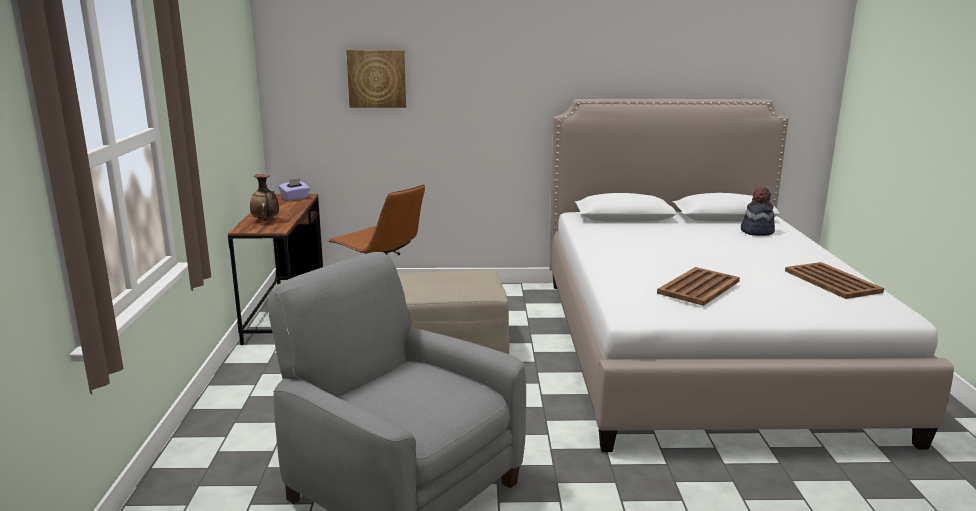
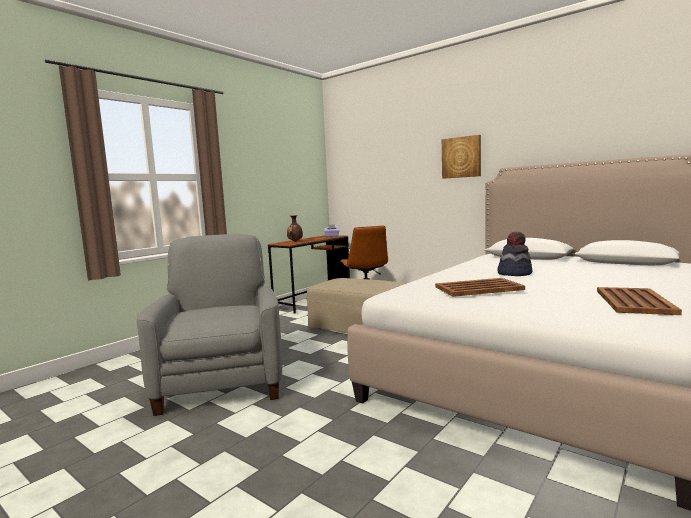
camera: 40 degrees right, 10 degrees down
picture [346,50,406,108] -> picture moved to [442,135,481,179]
hat [741,188,775,236] -> hat moved to [497,232,532,276]

